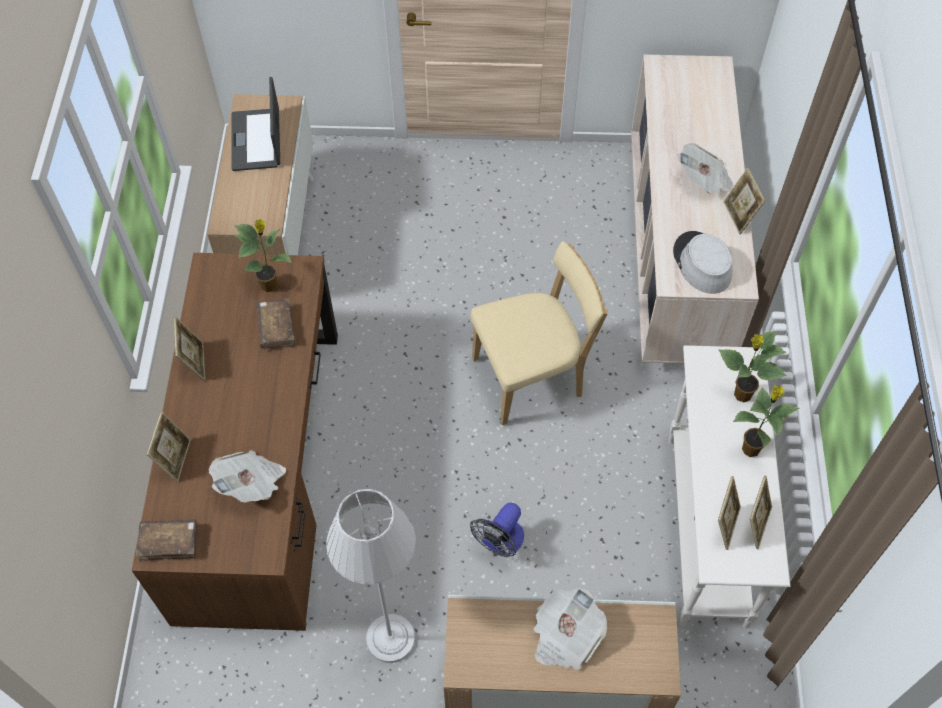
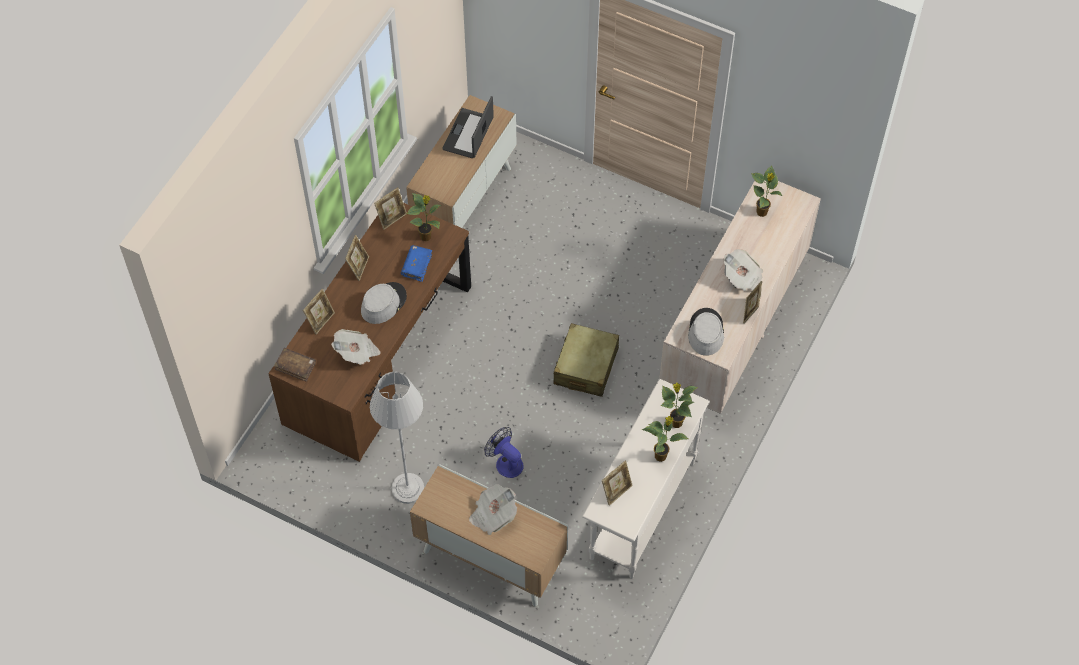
camera: 25 degrees right, 0 degrees up
brown book [256,298,295,349] -> blue book [401,245,432,282]
beige chair [470,241,608,425] -> beige suitcase [554,323,619,397]
fan [470,502,524,557] -> fan turned 75 degrees clockwise [484,427,524,478]
picture frame [750,476,772,549] -> picture frame moved to [374,187,407,230]
none -> grey hat [361,282,407,324]
none -> potted plant [751,165,782,217]

